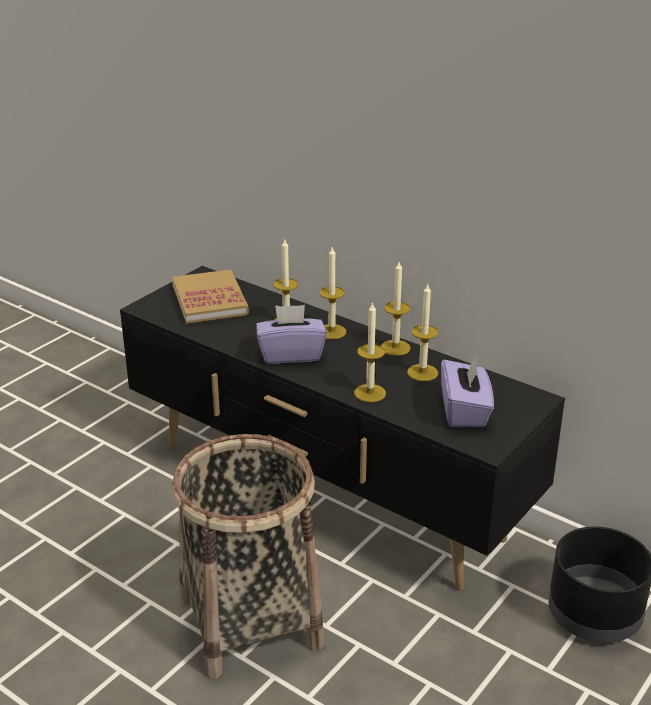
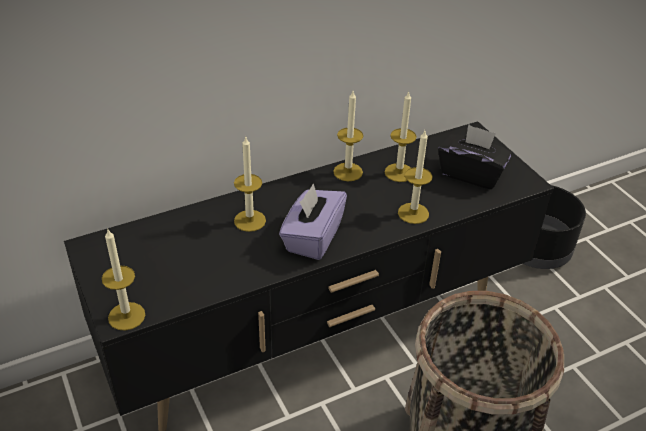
camera: 65 degrees left, 10 degrees up
book [172,270,249,324] -> none
candle [320,247,346,339] -> candle moved to [102,228,145,331]
purple tissue box [441,356,494,427] -> black tissue box [438,124,512,189]

